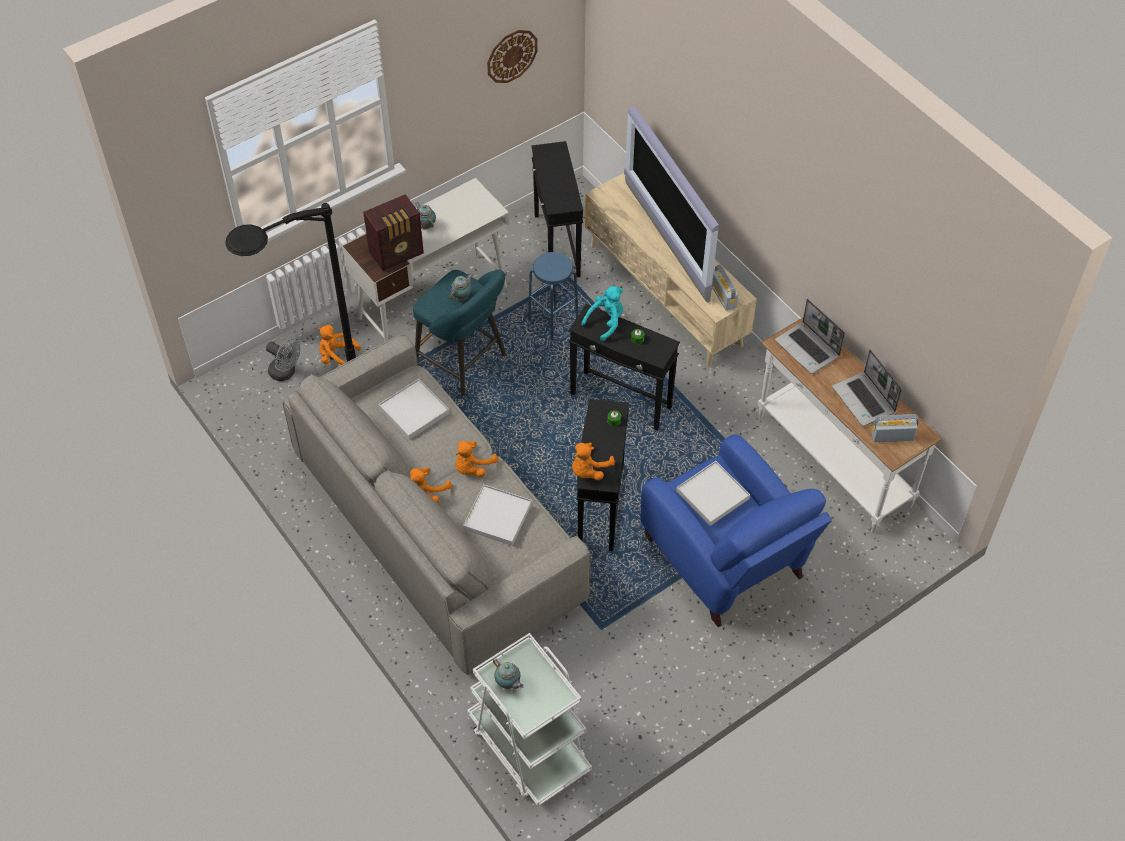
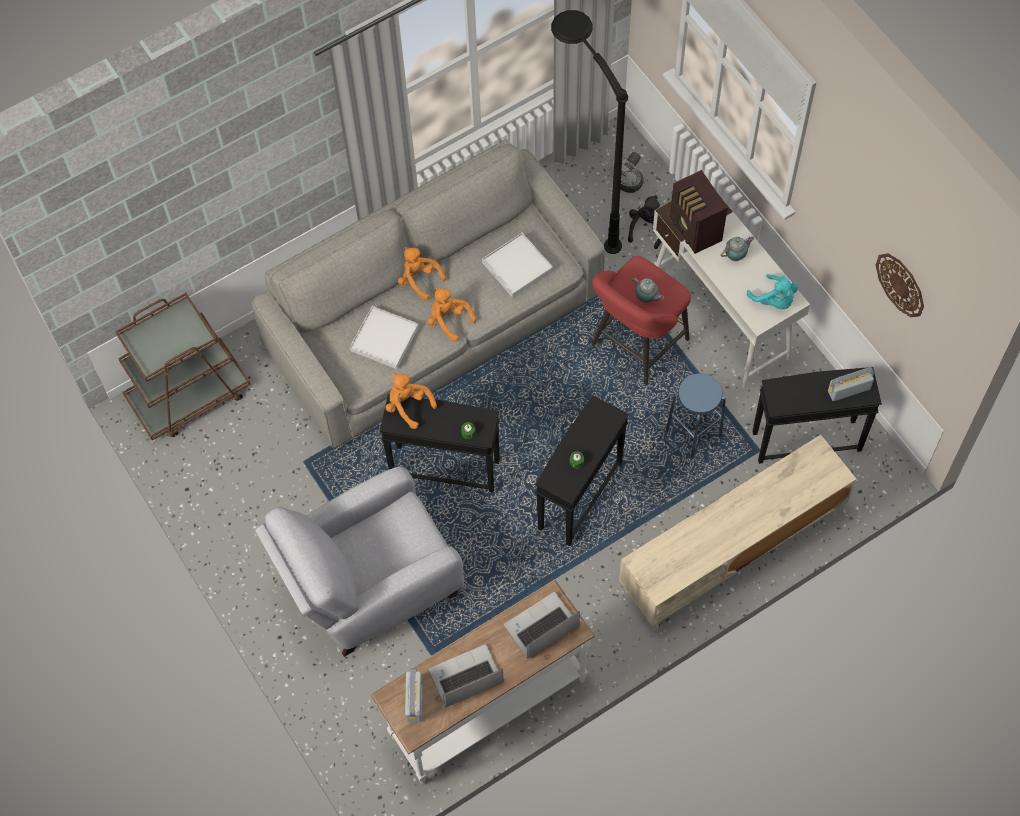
camera: 95 degrees right, 10 degrees up
orange plush toy [318,325,361,365] -> black plush toy [628,195,662,249]
turquoise stool [413,270,506,396] -> red stool [592,256,691,385]
white cart [467,633,592,806] -> brown cart [115,293,251,440]
teapot [493,659,524,689] -> none
turquoise plush toy [581,286,623,341] -> turquoise plush toy moved to [747,274,798,310]
television [624,105,719,303] -> none
blue armchair [640,434,832,627] -> grey armchair [255,466,464,657]
white tray [676,461,750,526] -> none
radio [712,265,738,311] -> radio moved to [828,367,874,401]

